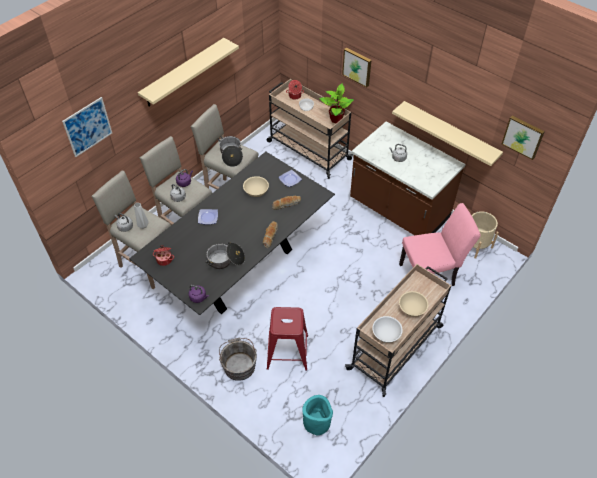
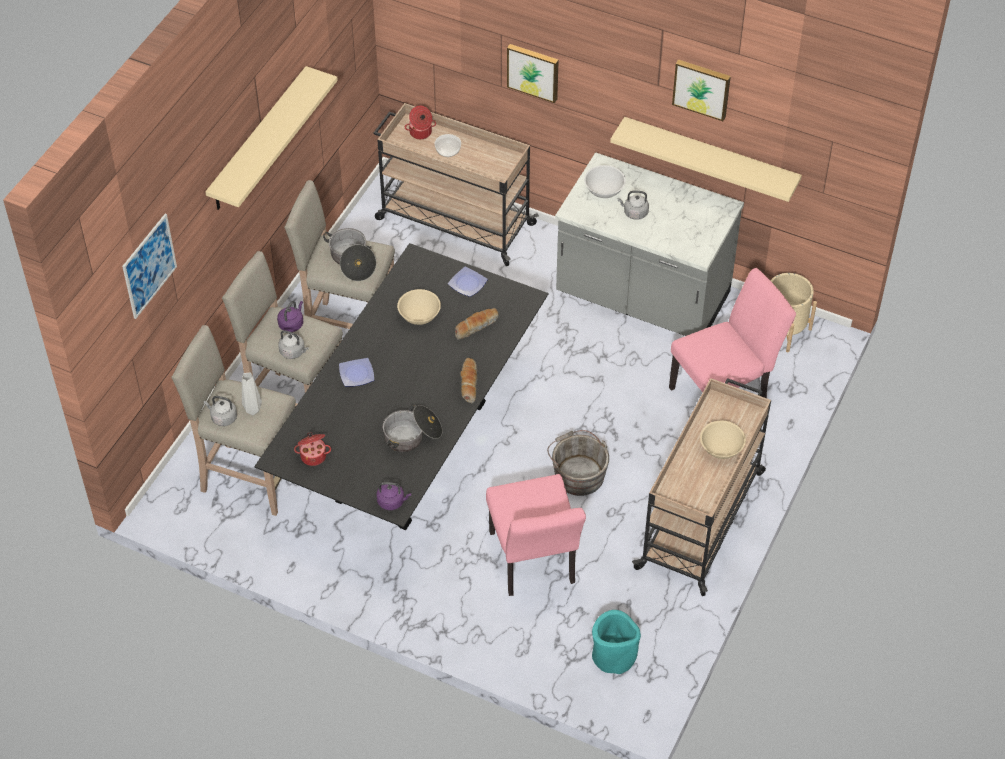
camera: 15 degrees left, 0 degrees up
grey bucket [219,338,257,381] -> grey bucket moved to [547,430,609,496]
red stool [267,307,308,371] -> pink chair [486,474,586,596]
potted plant [320,83,354,123] -> none
brown counter [350,122,466,235] -> grey counter [555,152,744,336]
white bowl [372,316,403,343] -> white bowl moved to [584,165,626,198]
picture [502,116,545,160] -> picture moved to [672,59,731,121]

